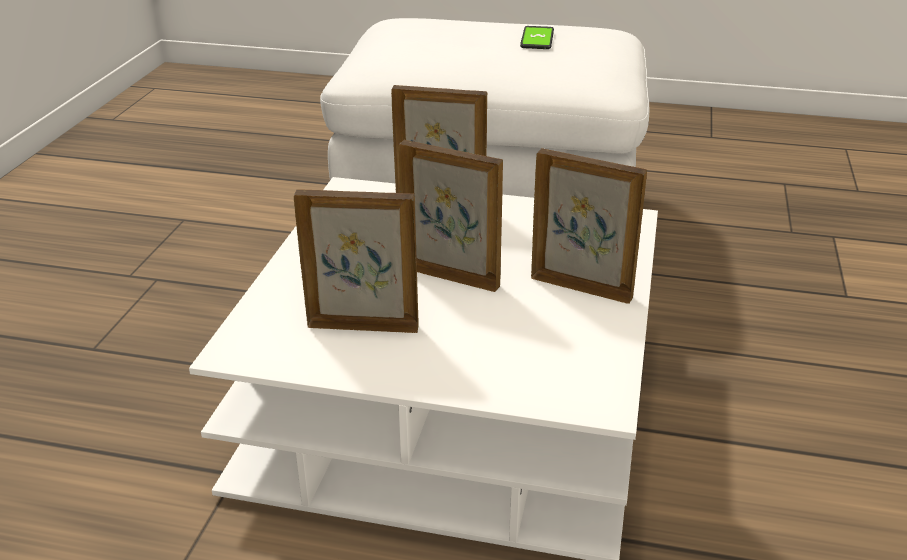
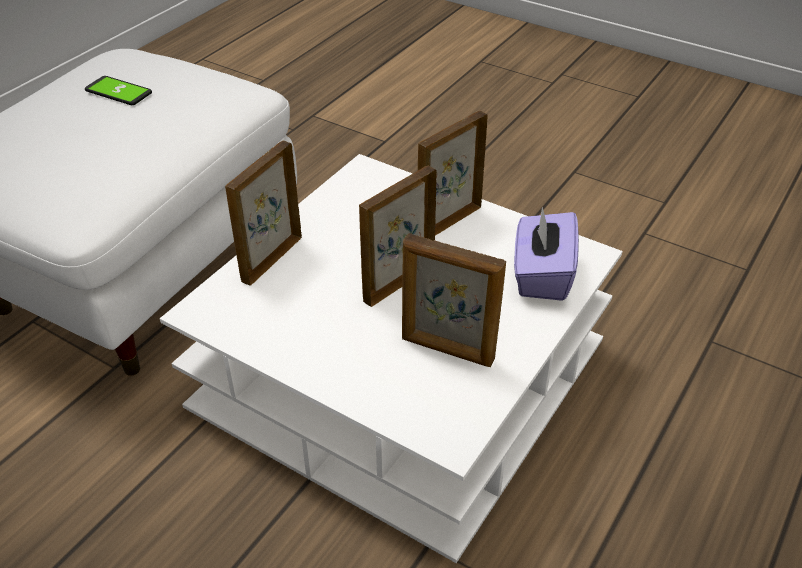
camera: 70 degrees left, 10 degrees up
picture frame [294,189,419,333] -> picture frame turned 90 degrees counterclockwise [402,233,506,367]
none -> purple tissue box [514,206,579,301]

